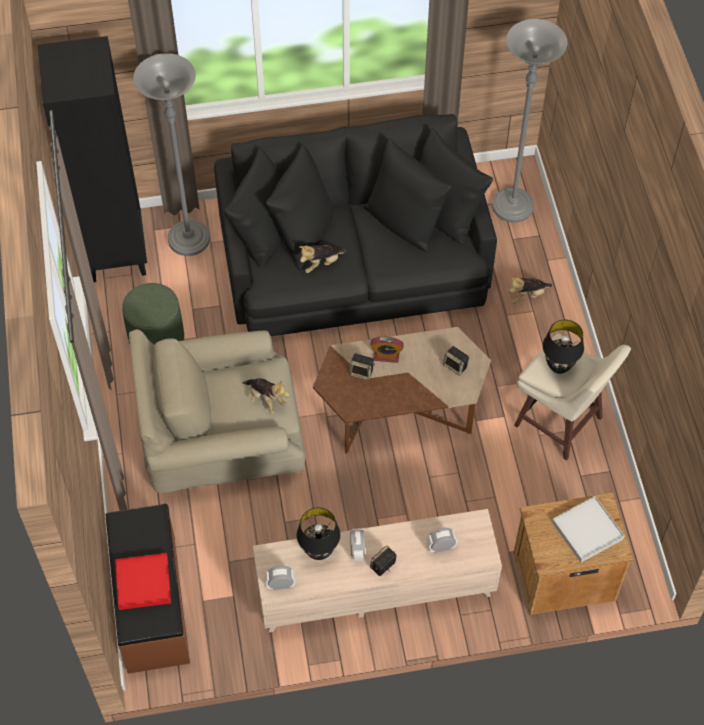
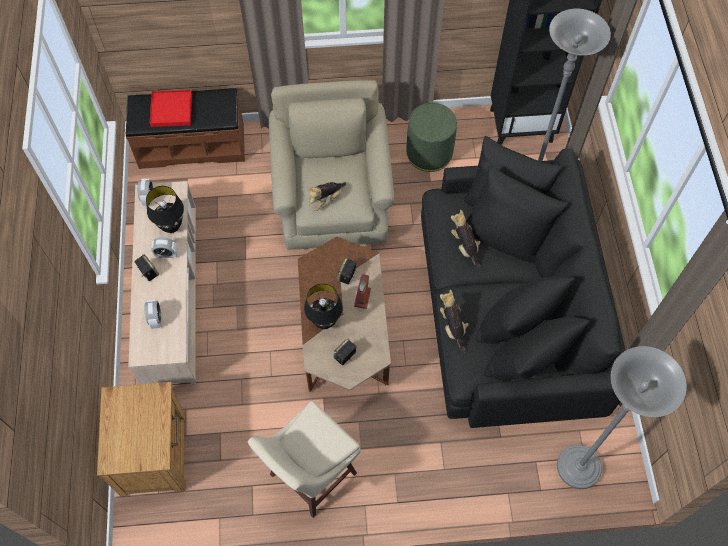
camera: 95 degrees right, 5 degrees up
plush toy [508,277,552,303] -> plush toy moved to [440,290,469,353]
black table lamp [543,320,584,374] -> black table lamp moved to [304,284,343,329]
white tray [552,496,624,563] -> none

